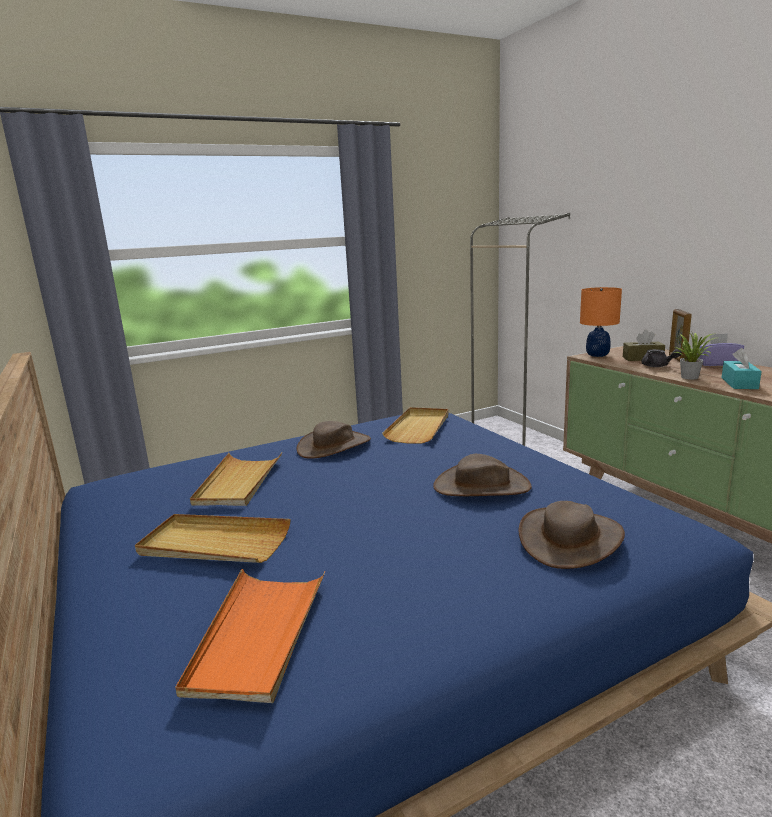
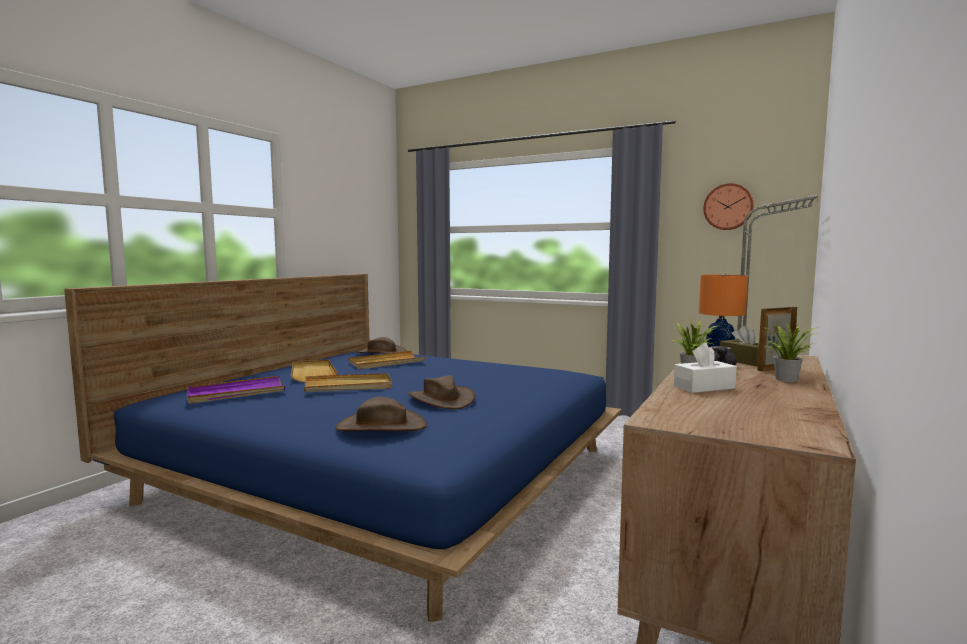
camera: 55 degrees right, 10 degrees down
orange tray [175,569,326,703] -> purple tray [187,376,285,404]
brown hat [297,421,371,458] -> brown hat moved to [356,337,407,354]
beige tray [382,407,449,444] -> beige tray moved to [304,373,392,392]
purple tissue box [698,333,744,366] -> potted plant [763,322,818,382]
turquoise tissue box [722,348,762,389] -> white tissue box [674,343,737,393]
none -> wall clock [703,183,754,230]

